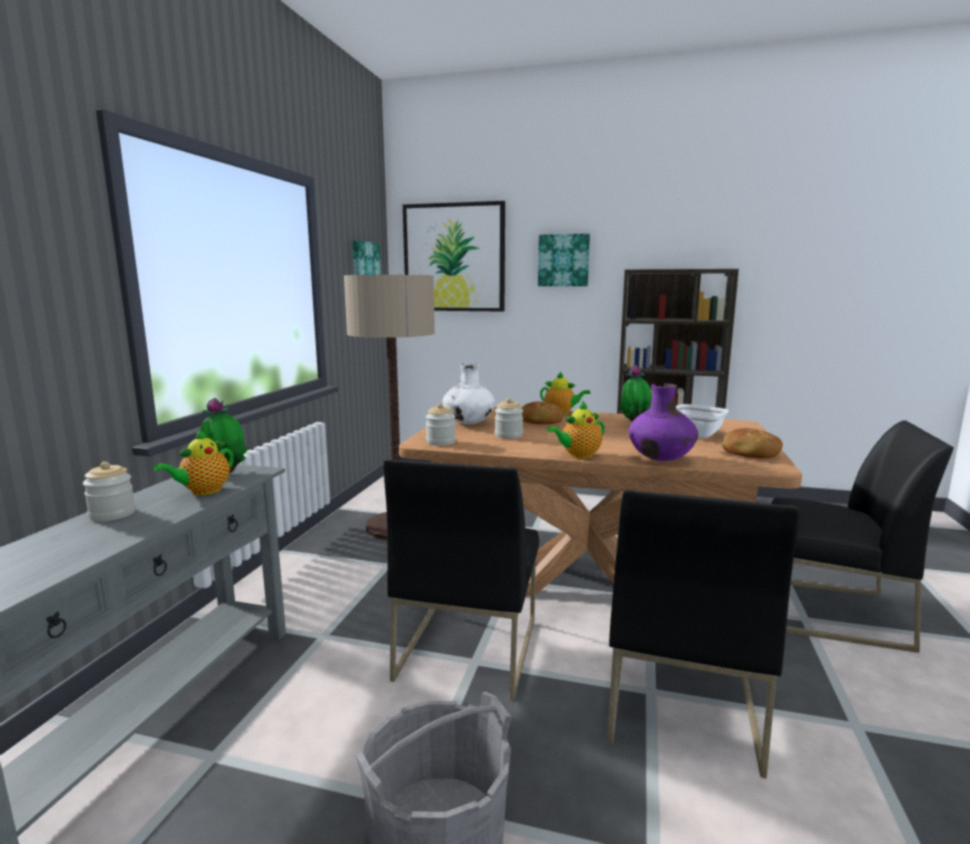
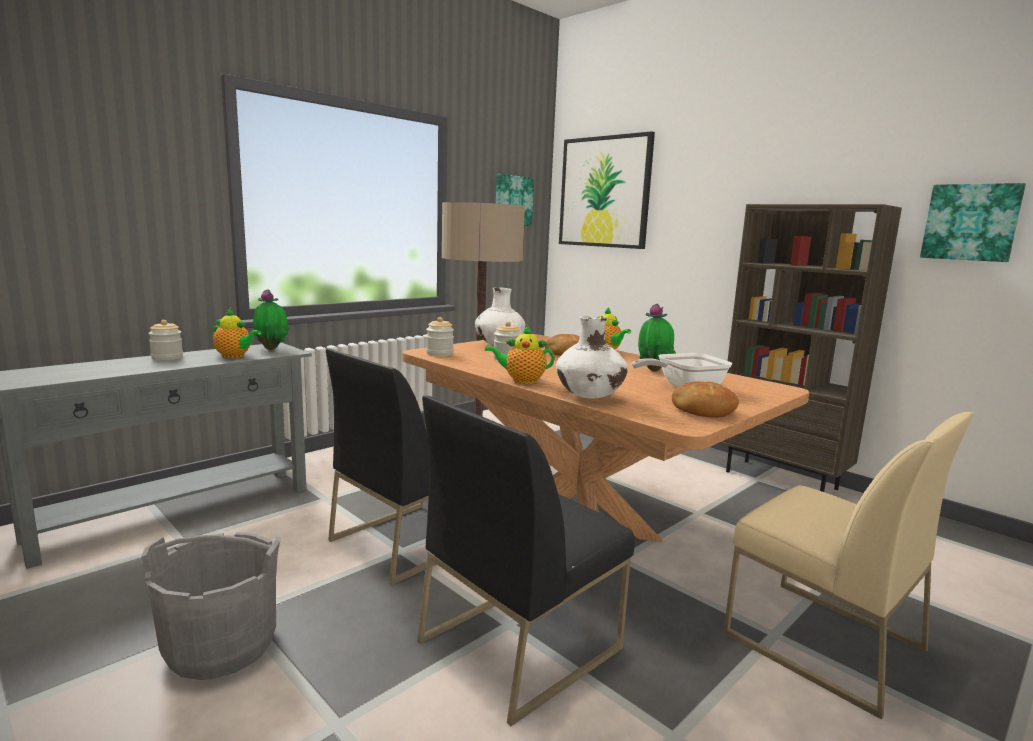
camera: 30 degrees right, 0 degrees up
teapot [154,429,234,495] -> teapot turned 135 degrees counterclockwise [212,308,261,358]
picture [538,234,590,286] -> picture moved to [920,183,1026,262]
purple vase [629,383,699,461] -> white vase [556,315,628,398]
black chair [771,420,954,653] -> beige chair [723,412,974,720]

